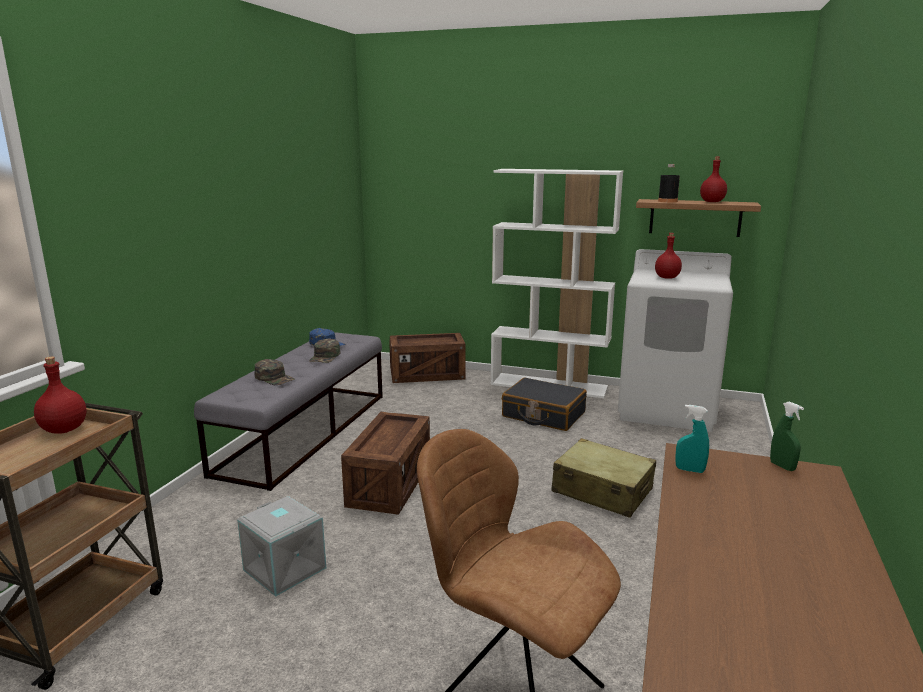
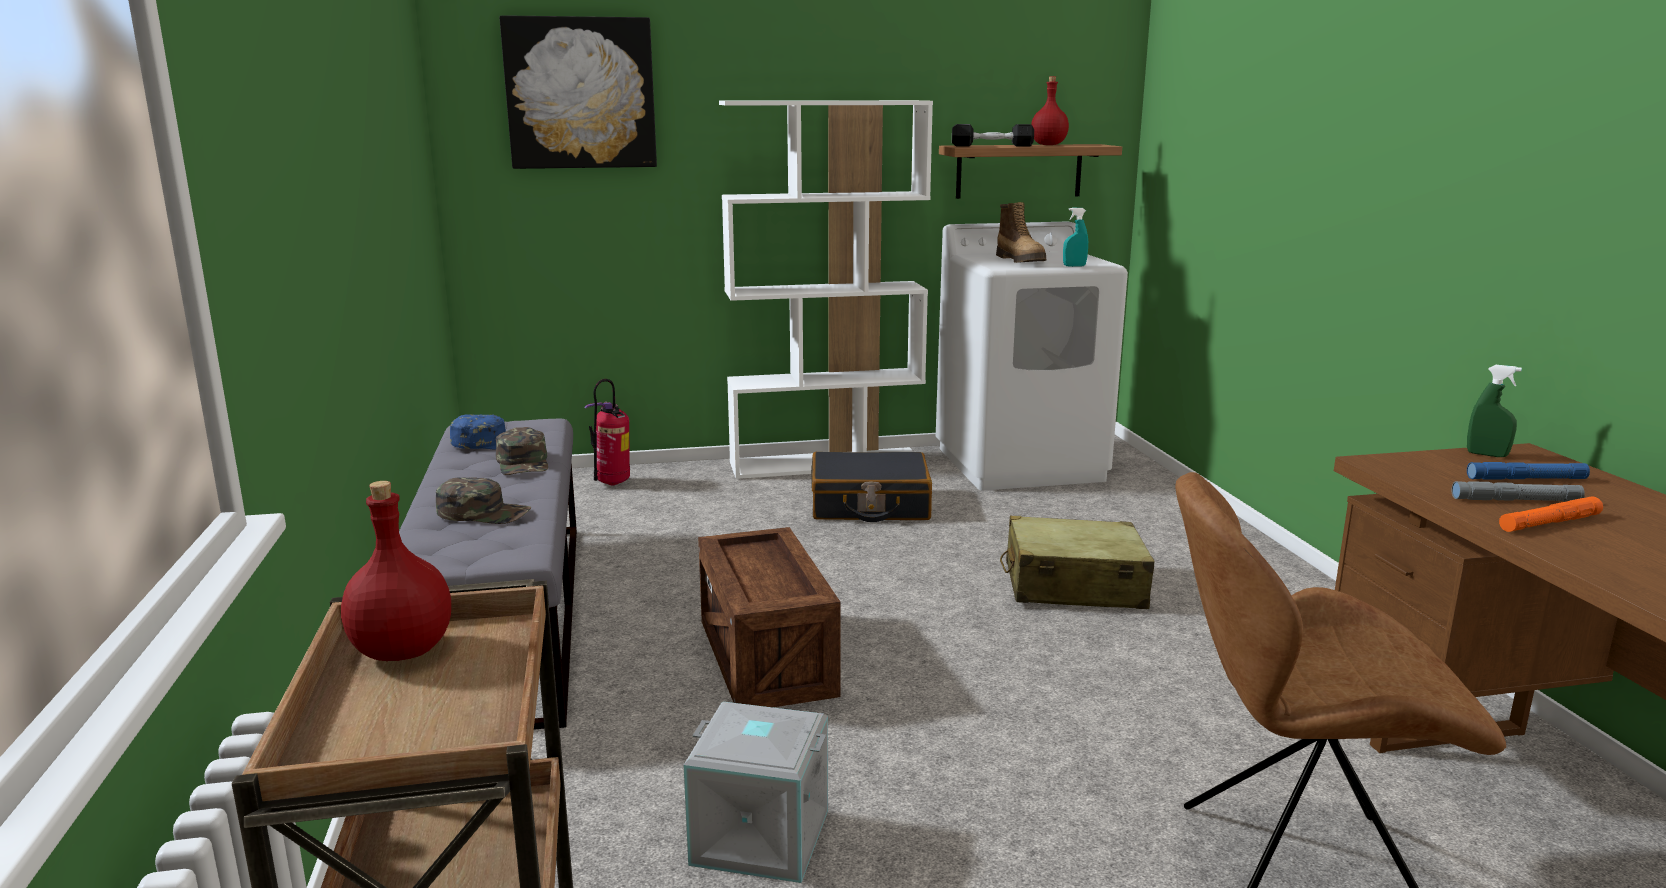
camera: 30 degrees left, 0 degrees up
crate [389,333,466,383] -> fire extinguisher [584,379,630,486]
red bottle [655,233,682,279] -> boot [996,202,1046,263]
black bottle [658,164,680,202] -> black dumbbell [952,124,1034,147]
turquoise spray bottle [675,405,709,473] -> turquoise spray bottle moved to [1063,208,1088,267]
none -> picture [499,15,657,169]
none -> grey flashlight [1452,481,1585,502]
none -> blue flashlight [1467,462,1590,480]
none -> orange flashlight [1499,496,1603,532]

